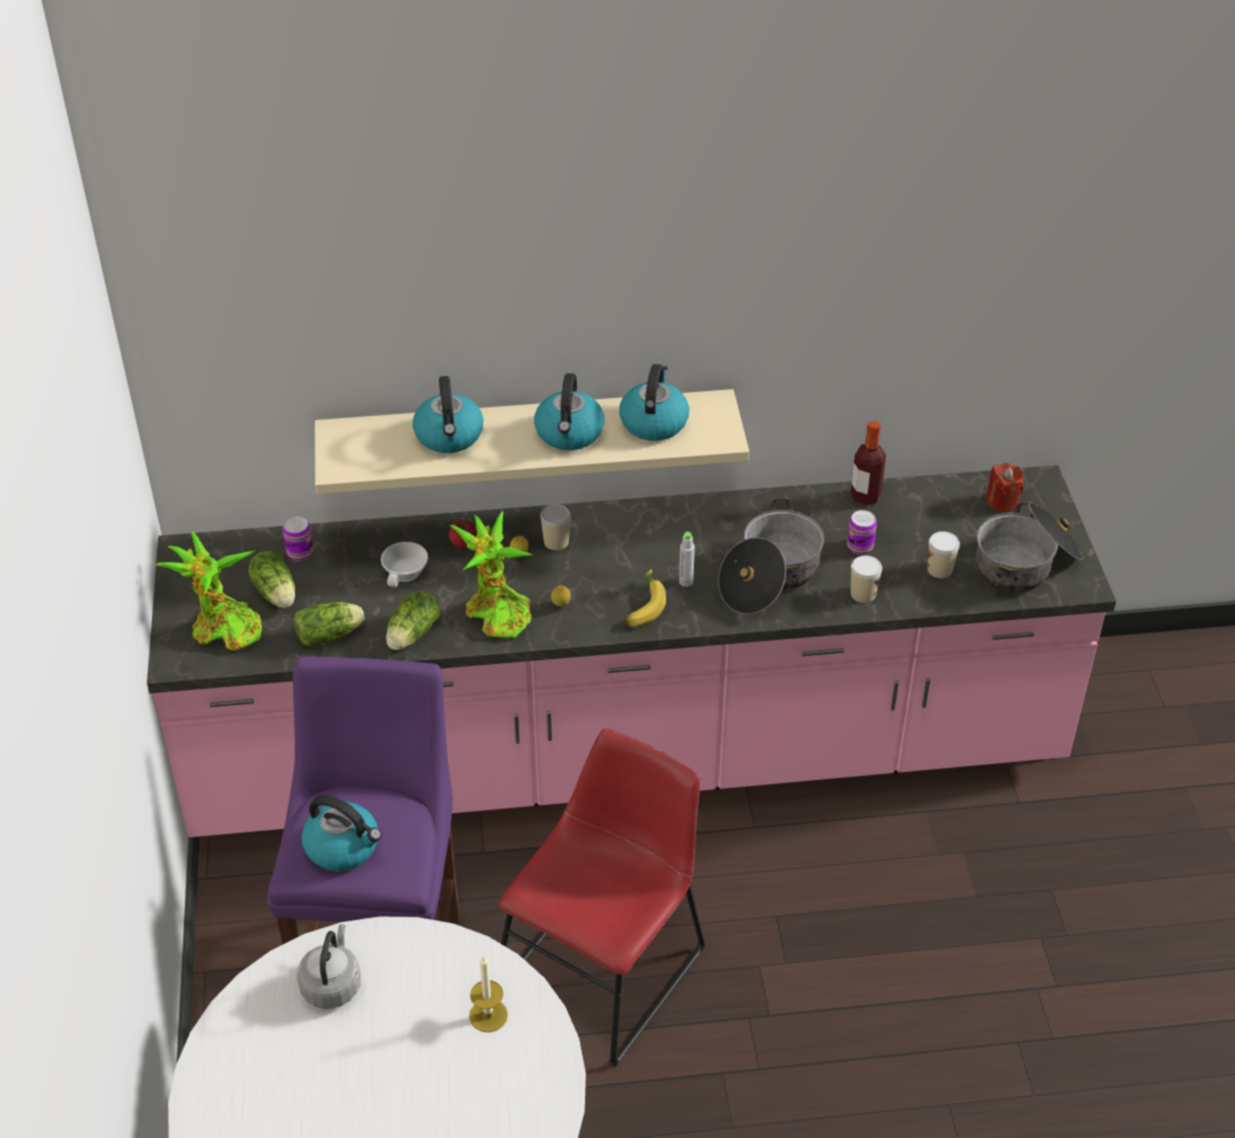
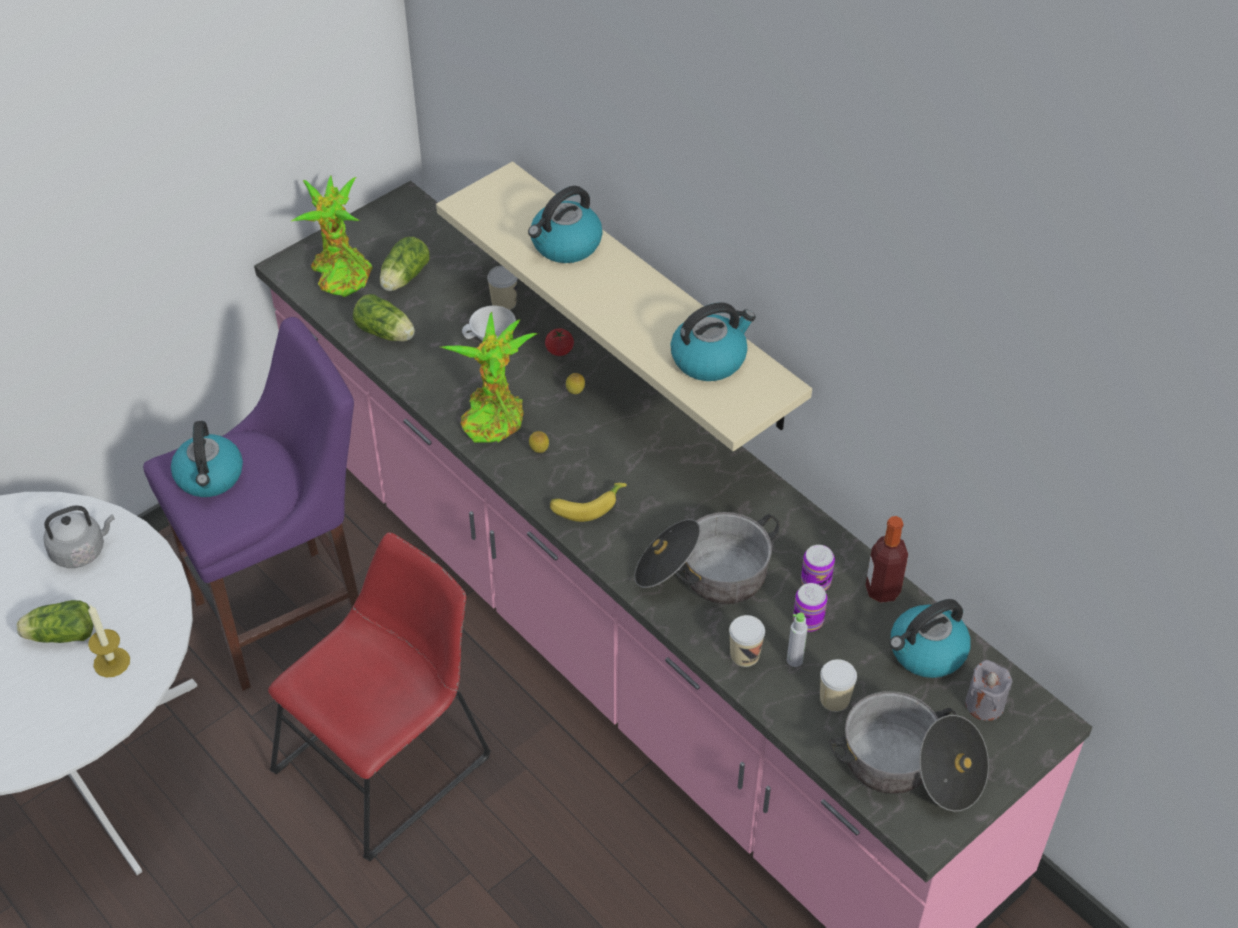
camera: 55 degrees right, 5 degrees up
can [283,516,314,561] -> can moved to [801,545,835,591]
lettuce [386,591,440,650] -> lettuce moved to [17,600,93,643]
red chair [499,728,705,1067] -> red chair turned 45 degrees counterclockwise [268,532,490,862]
kettle [534,373,605,450] -> kettle moved to [890,599,971,678]
cup [540,504,571,550] -> cup moved to [487,265,517,310]
grey bottle [679,532,695,587] -> grey bottle moved to [787,613,808,667]
red candle [986,463,1024,512] -> grey candle [965,660,1012,721]

